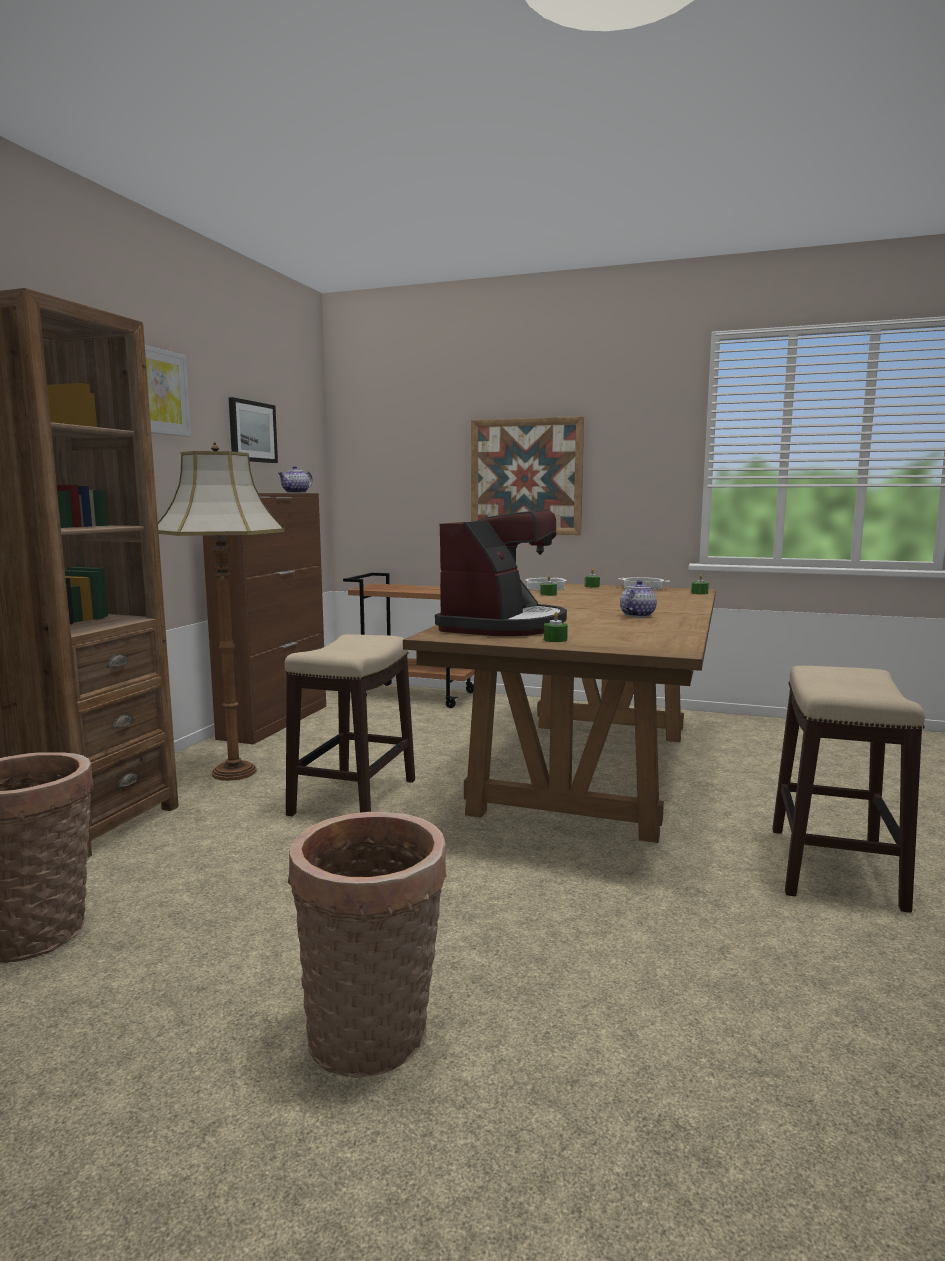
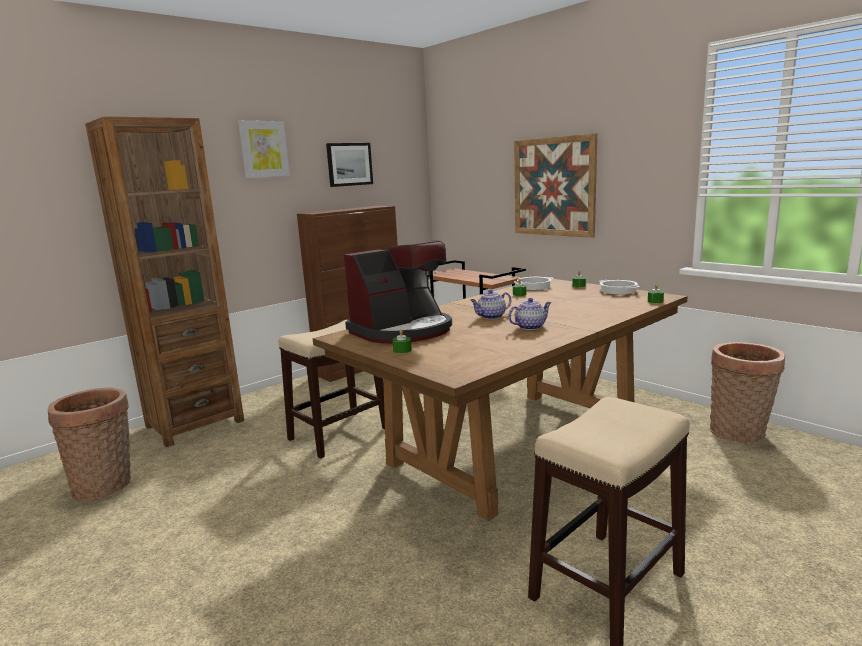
camera: 30 degrees right, 5 degrees up
floor lamp [158,441,285,781] -> none
teapot [278,466,313,493] -> teapot moved to [470,290,511,319]
basket [288,812,447,1078] -> basket moved to [710,342,785,443]

